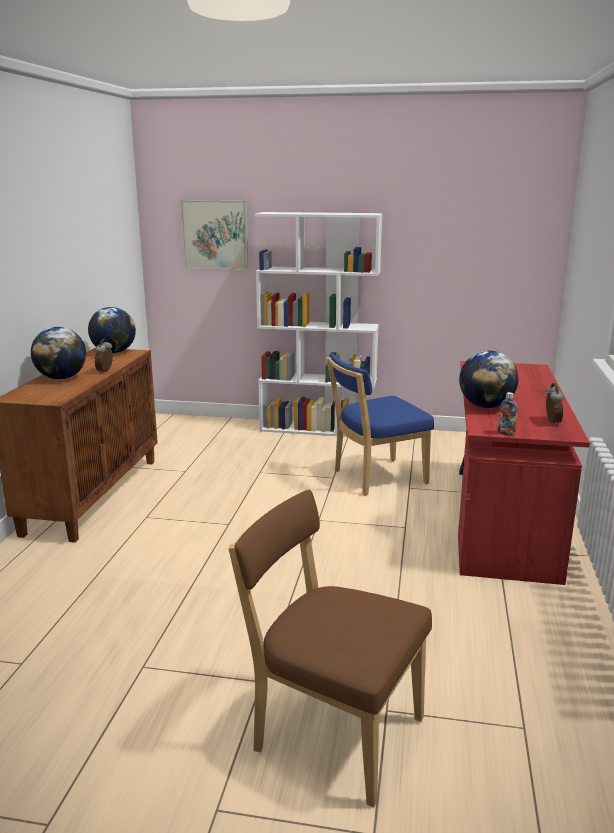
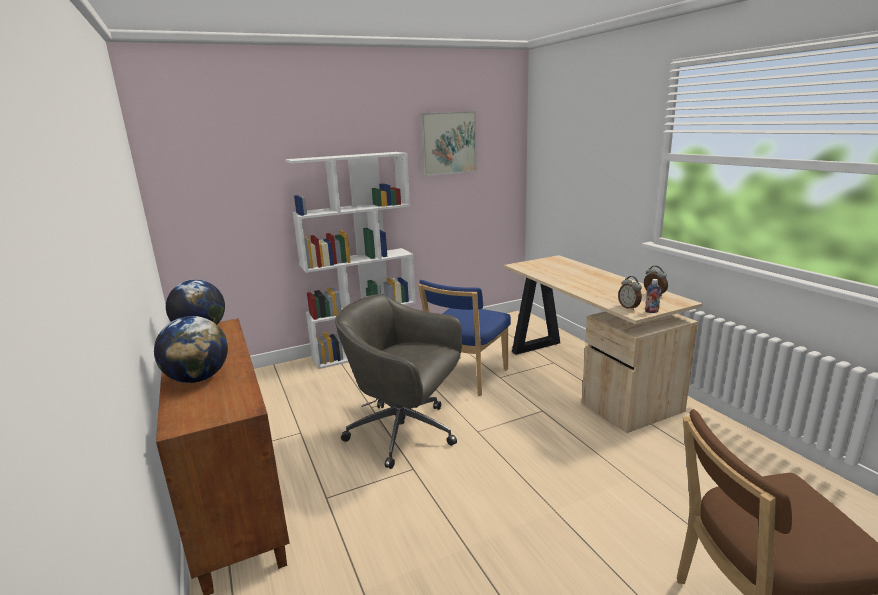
camera: 35 degrees left, 0 degrees up
alarm clock [95,339,113,374] -> alarm clock moved to [618,276,642,310]
picture [180,200,248,270] -> picture moved to [420,111,477,176]
red desk [458,361,590,585] -> beige desk [504,255,703,433]
globe [459,351,519,408] -> none
none -> grey office chair [335,294,462,469]

